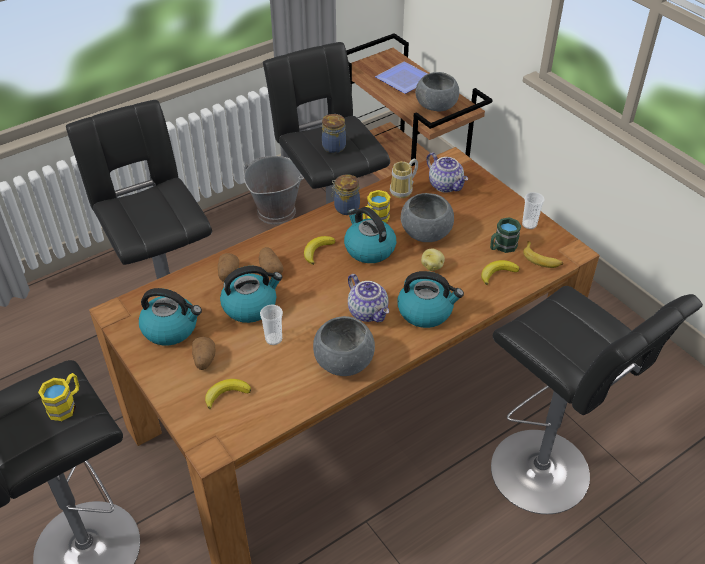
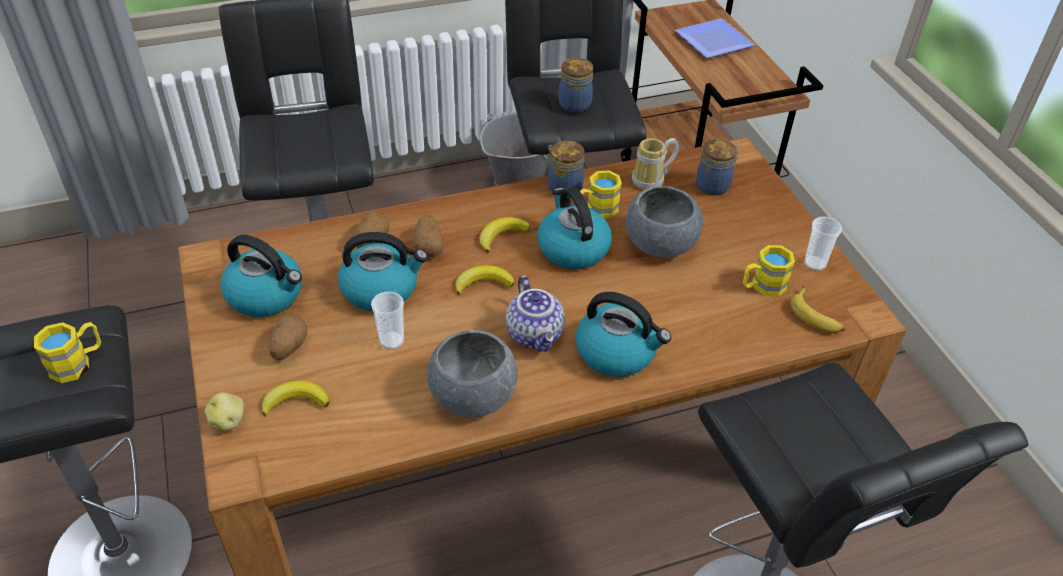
camera: 15 degrees right, 0 degrees up
grey bowl [415,72,459,112] -> none
potato [421,249,445,271] -> potato moved to [205,393,244,431]
teapot [426,152,468,193] -> jar [696,139,739,196]
banana [481,260,520,285] -> banana moved to [456,265,514,296]
green mug [490,217,521,253] -> yellow mug [743,245,795,296]

